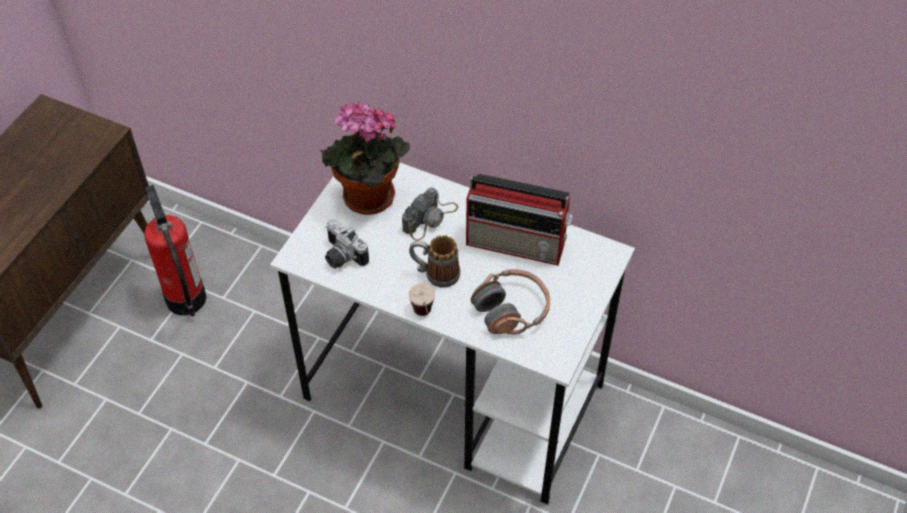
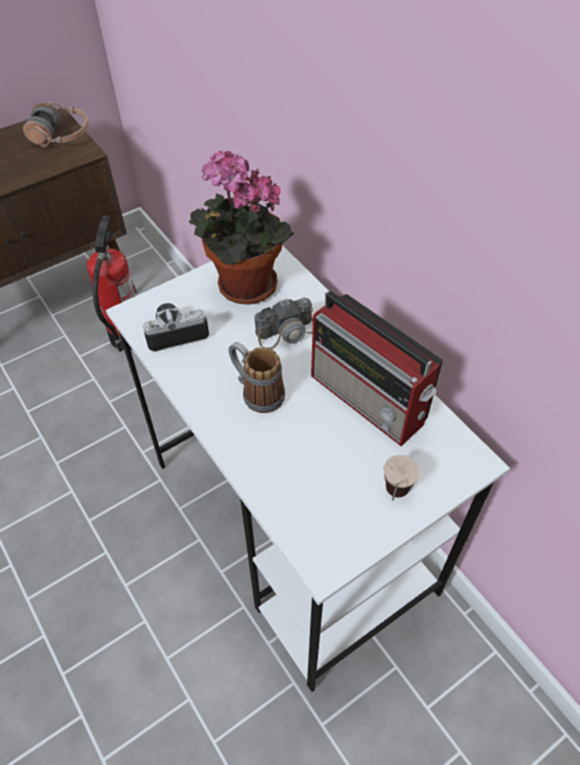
camera: 30 degrees right, 0 degrees up
camera [325,219,369,269] -> camera turned 90 degrees clockwise [143,303,209,352]
cup [409,284,435,316] -> cup moved to [384,455,420,500]
headphones [471,269,550,334] -> headphones moved to [23,102,89,147]

